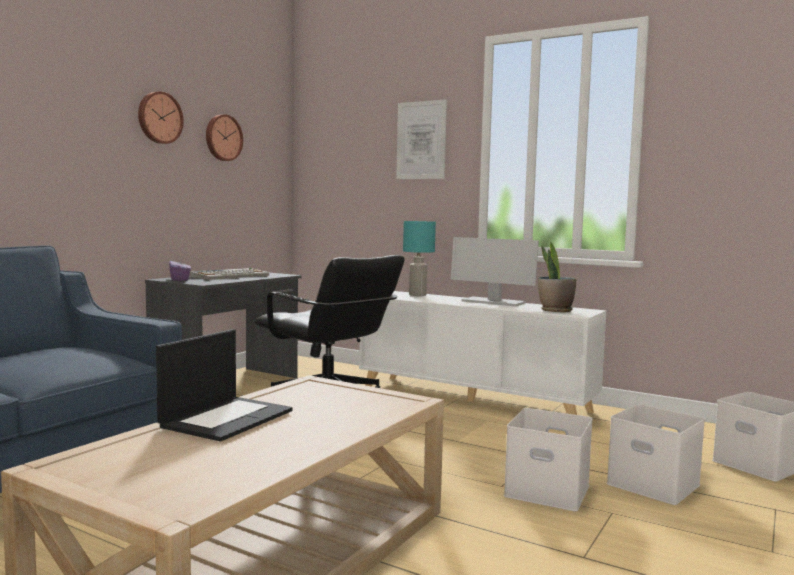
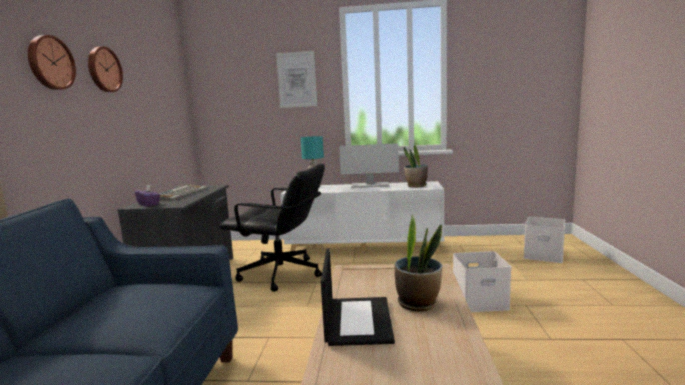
camera: 25 degrees left, 5 degrees up
wall clock [206,114,243,161] -> wall clock moved to [28,35,76,90]
white storage box [607,404,705,505] -> none
none -> potted plant [395,215,442,311]

